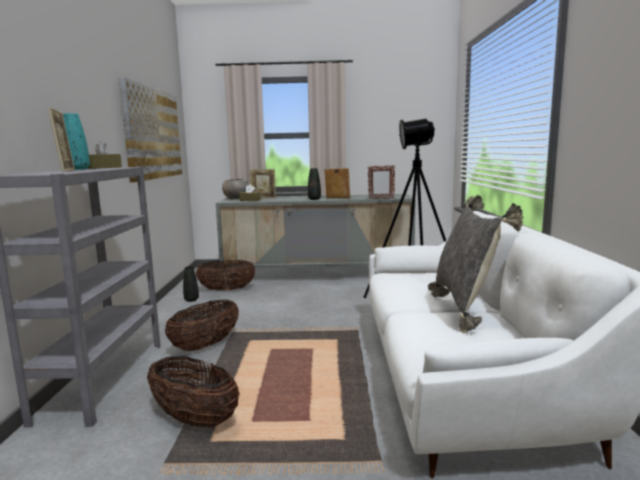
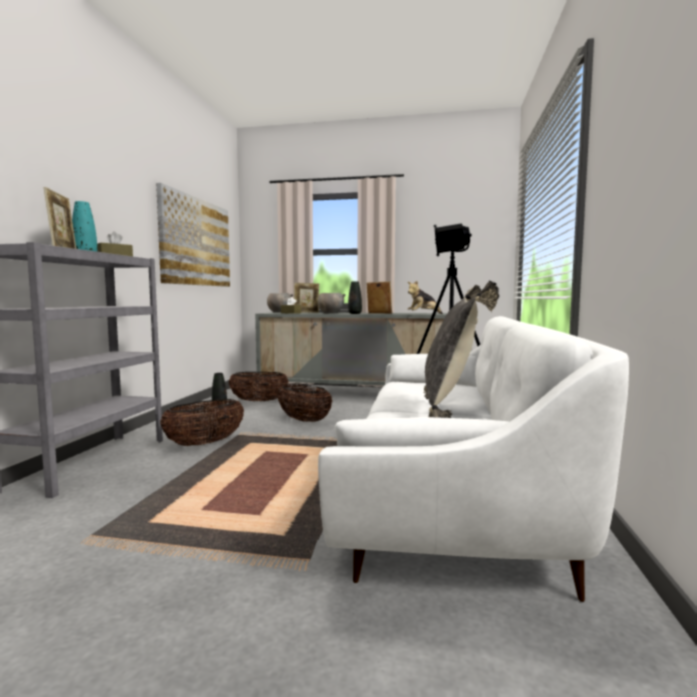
camera: 10 degrees right, 5 degrees down
basket [147,356,240,428] -> basket moved to [277,383,332,422]
picture frame [368,165,395,199] -> plush toy [408,281,443,314]
none -> grey bowl [318,293,345,314]

